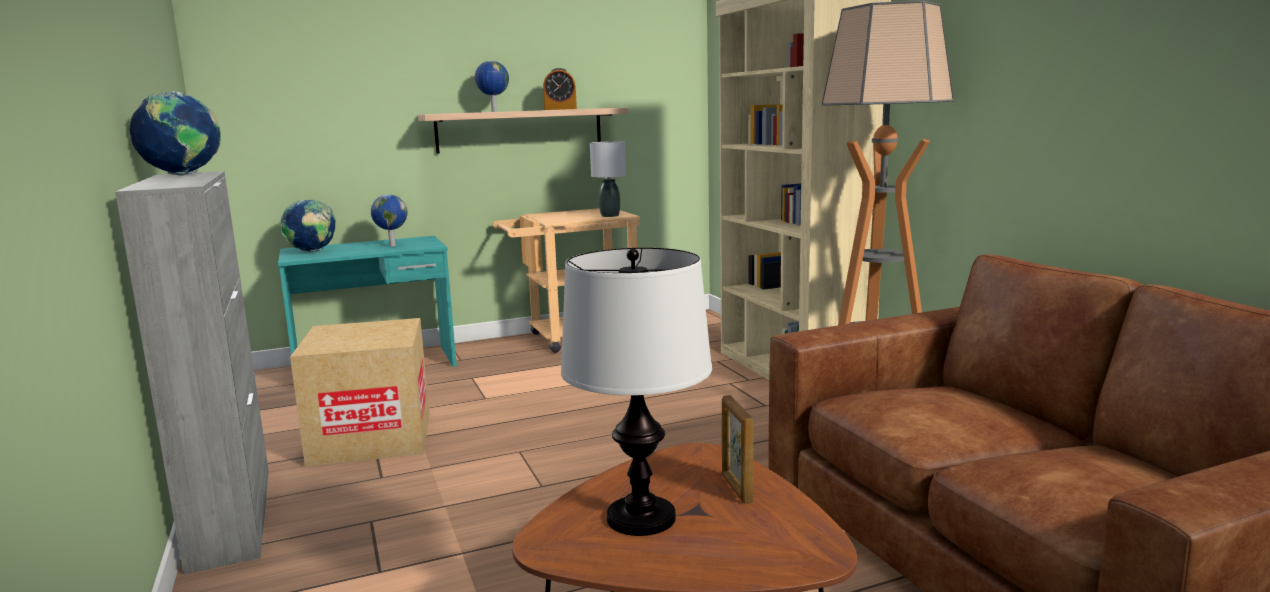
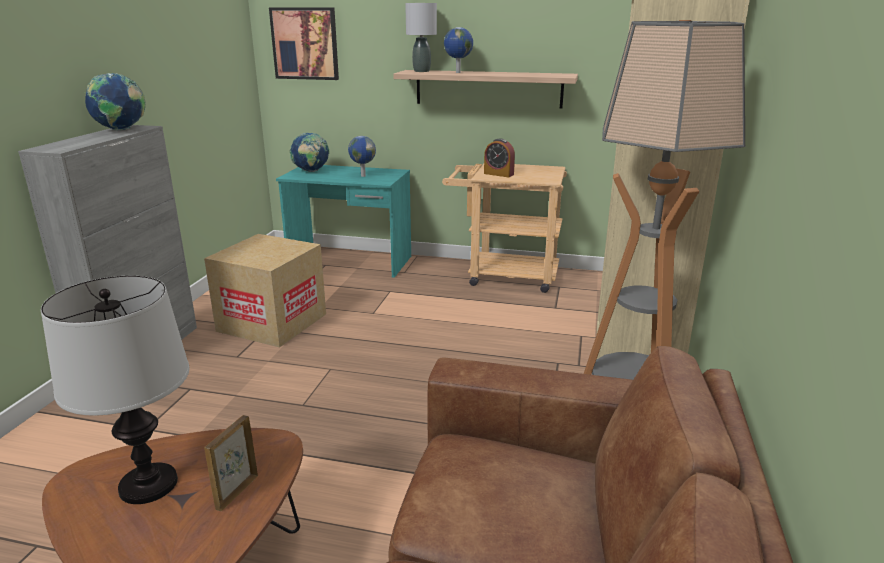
camera: 35 degrees right, 10 degrees up
alarm clock [543,68,577,110] -> alarm clock moved to [484,138,515,177]
grey table lamp [590,141,626,217] -> grey table lamp moved to [405,3,437,72]
none -> picture [269,7,339,80]

